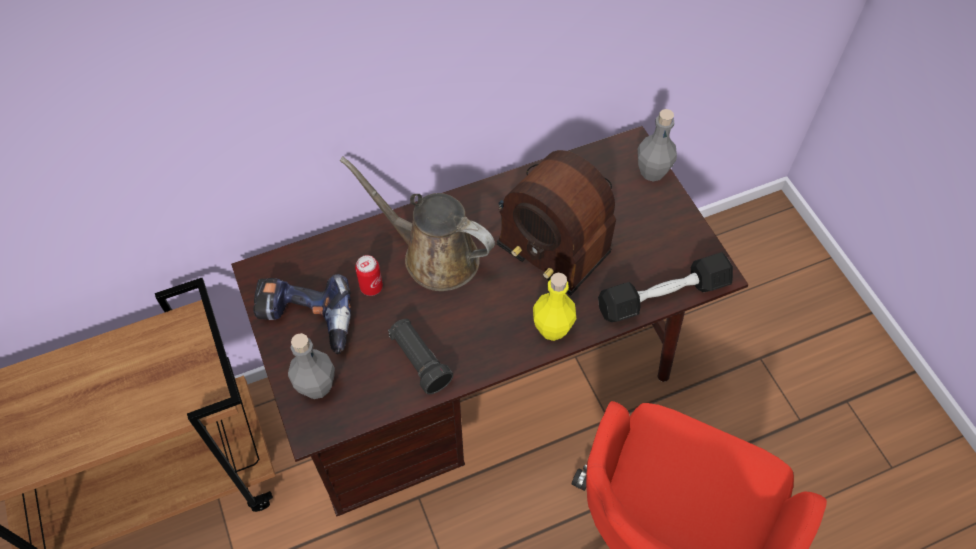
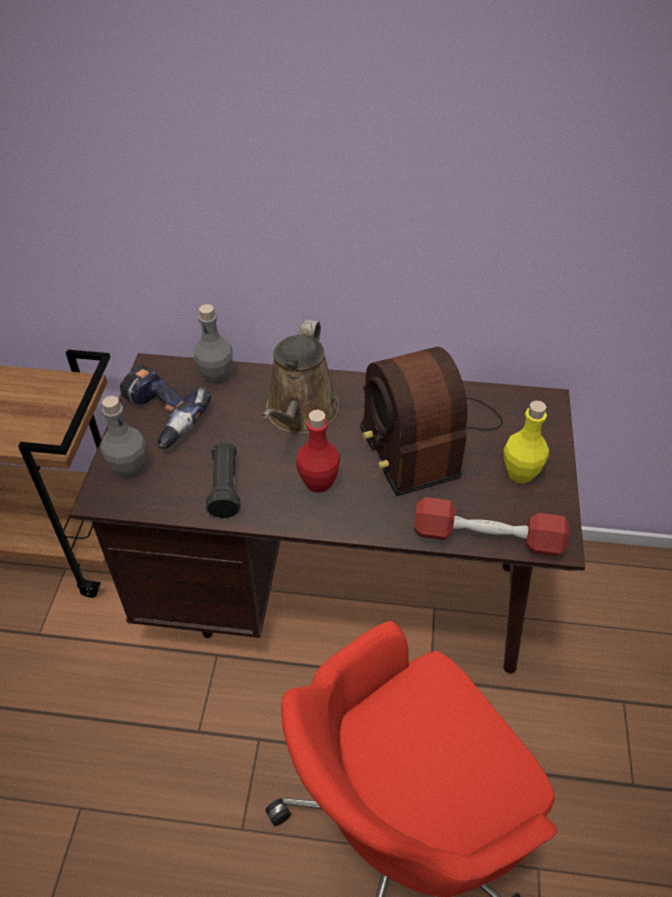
camera: 30 degrees right, 10 degrees down
brown watering can [340,156,495,291] -> brown watering can turned 135 degrees counterclockwise [262,320,339,434]
can [355,255,383,296] -> none
yellow bottle [533,273,576,341] -> yellow bottle moved to [503,401,549,484]
black dumbbell [598,252,733,322] -> red dumbbell [414,497,569,556]
grey bottle [638,109,677,182] -> grey bottle moved to [194,304,233,385]
none -> red bottle [296,410,340,493]

